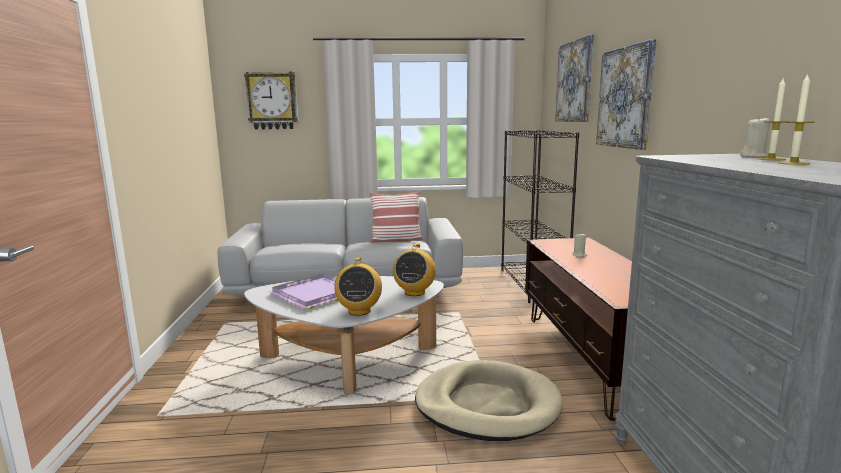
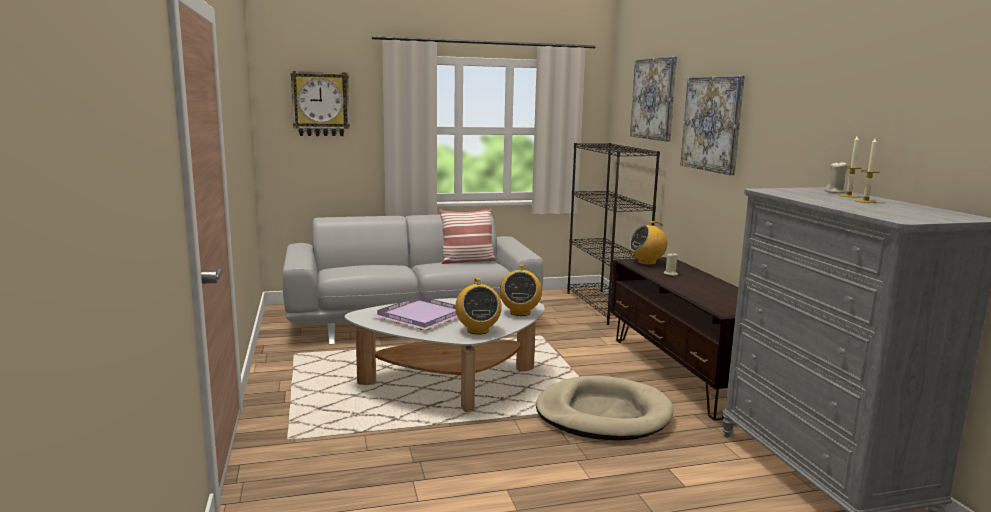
camera: 10 degrees left, 0 degrees up
none -> radio [629,221,667,265]

